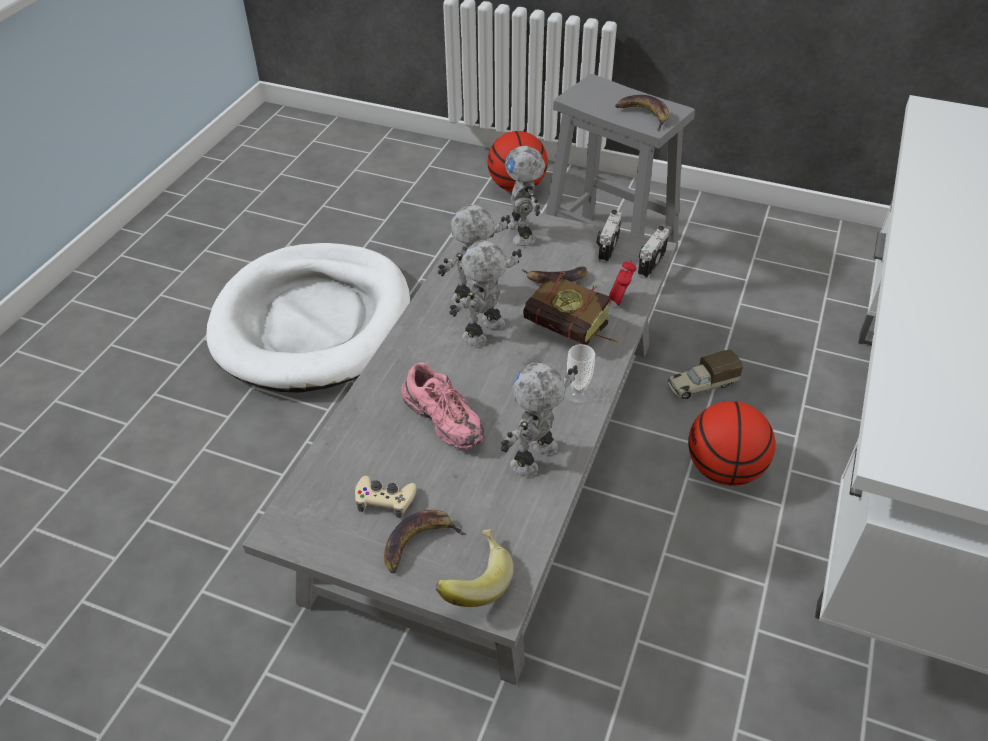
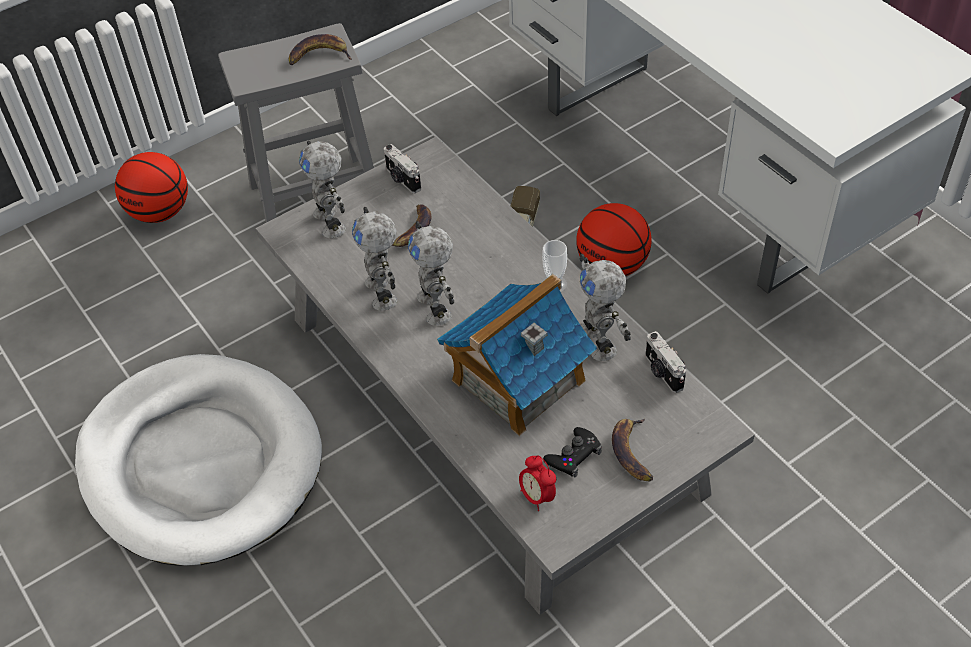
camera: 55 degrees left, 5 degrees up
beige game controller [355,476,416,518] -> black game controller [543,427,602,477]
pink shoe [401,363,485,449] -> toy house [437,274,597,436]
banana [435,529,514,607] -> none
toy robot [505,146,545,246] -> toy robot turned 45 degrees clockwise [299,141,346,238]
book [523,272,619,345] -> none
alarm clock [608,260,637,306] -> alarm clock moved to [519,455,556,511]
camera [638,226,669,279] -> camera moved to [645,331,686,393]

